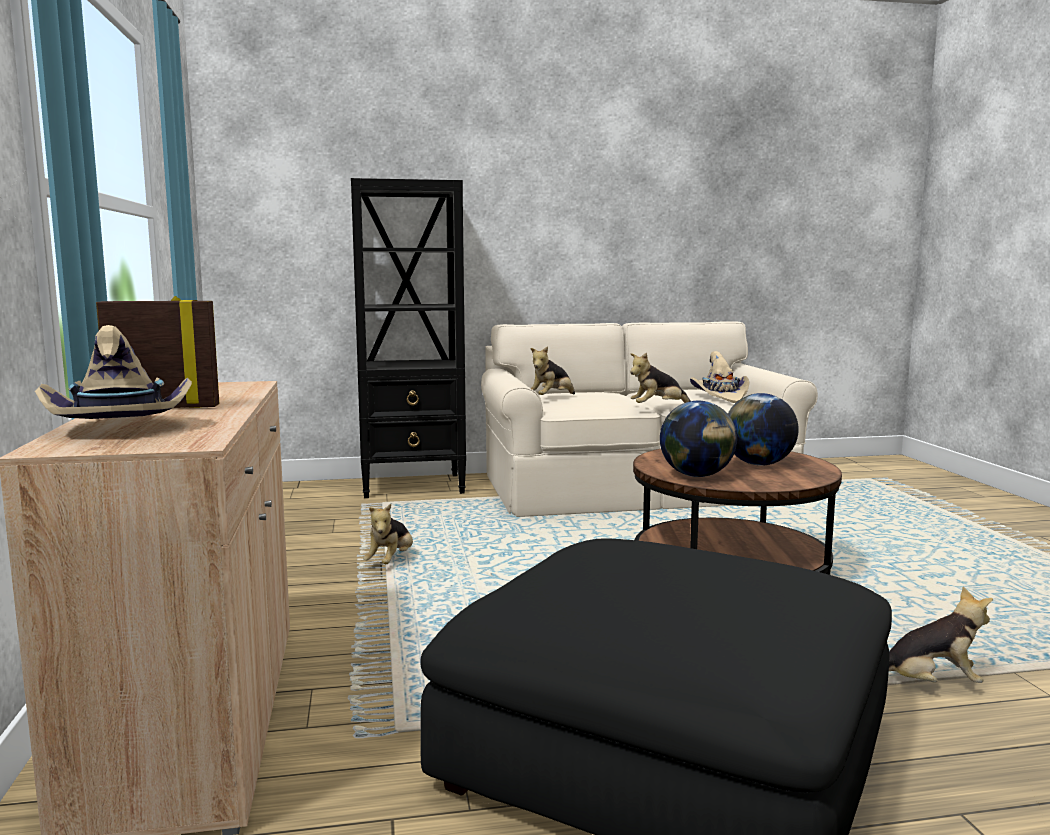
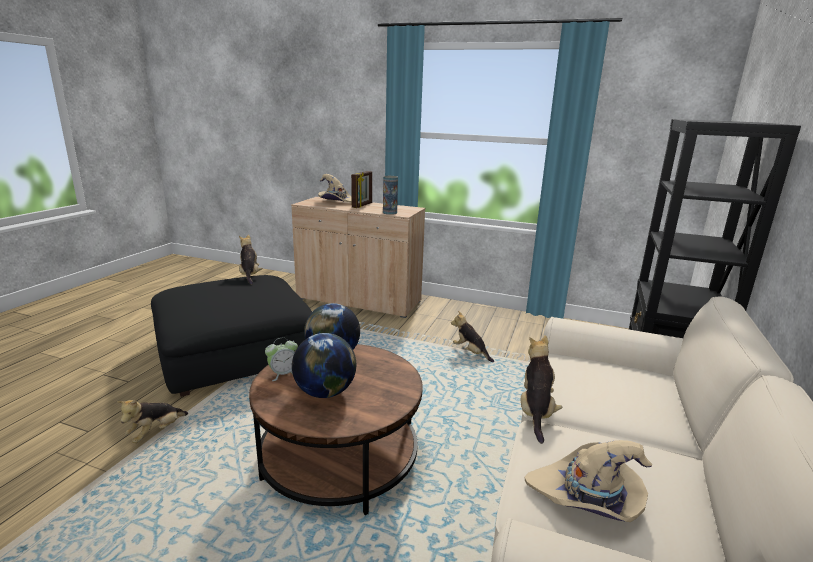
camera: 120 degrees right, 10 degrees up
plush toy [530,346,575,395] -> plush toy moved to [239,234,262,285]
none -> alarm clock [265,337,298,381]
none -> vase [383,176,398,215]

